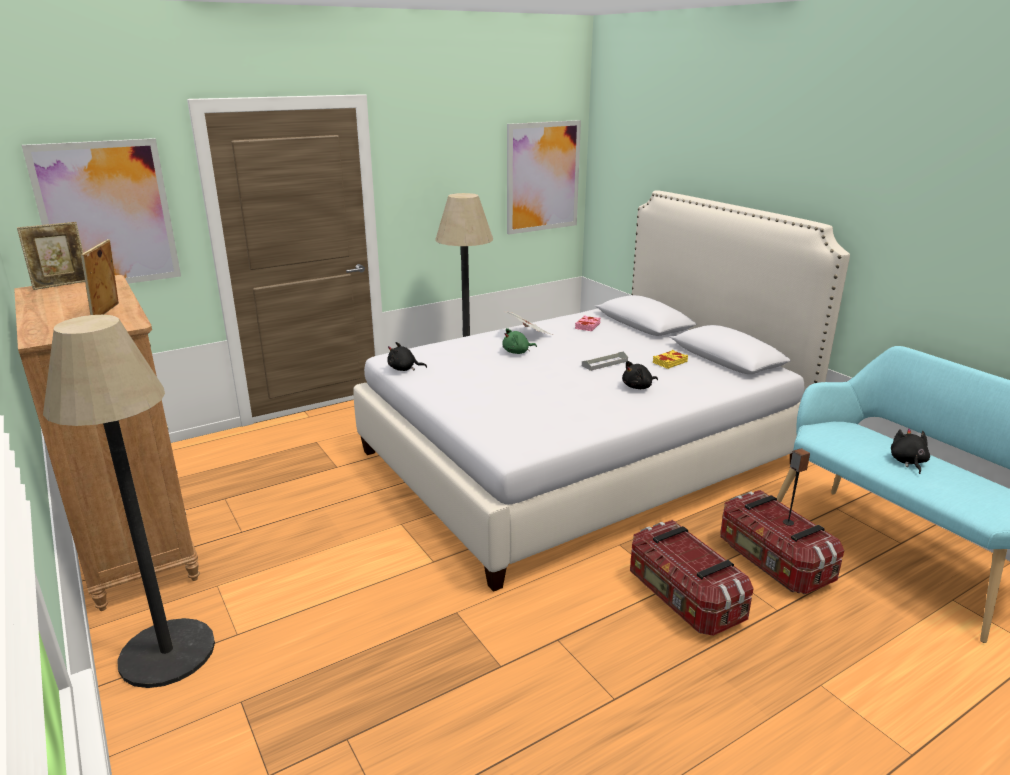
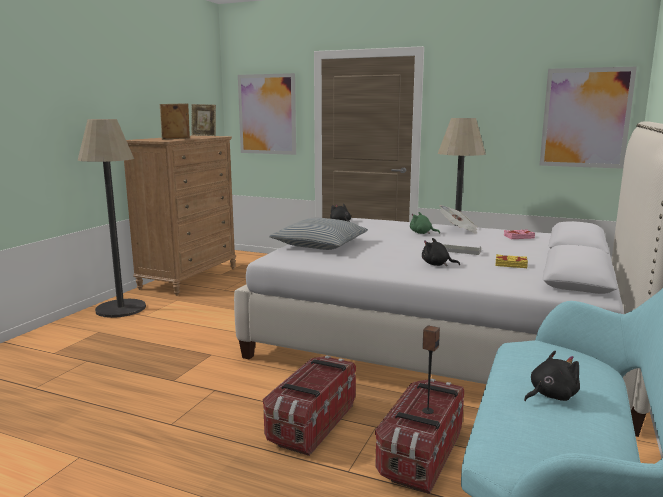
camera: 55 degrees right, 10 degrees down
none -> pillow [269,218,368,250]

